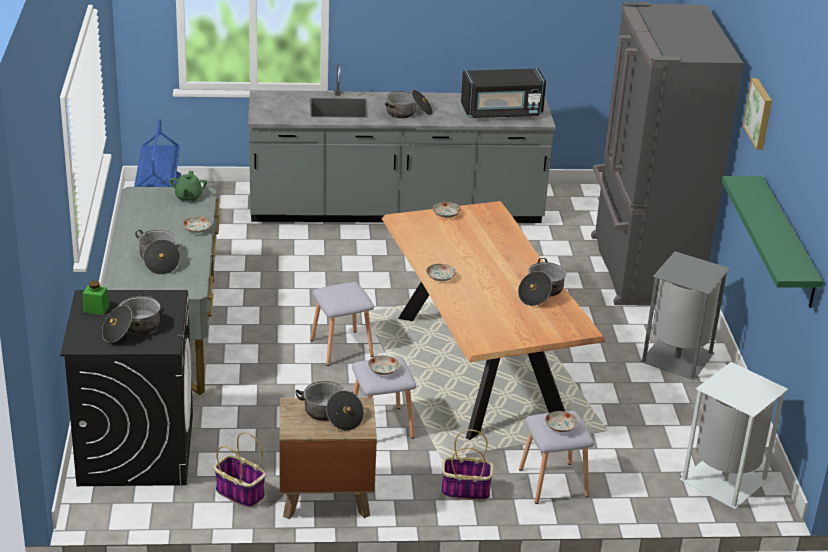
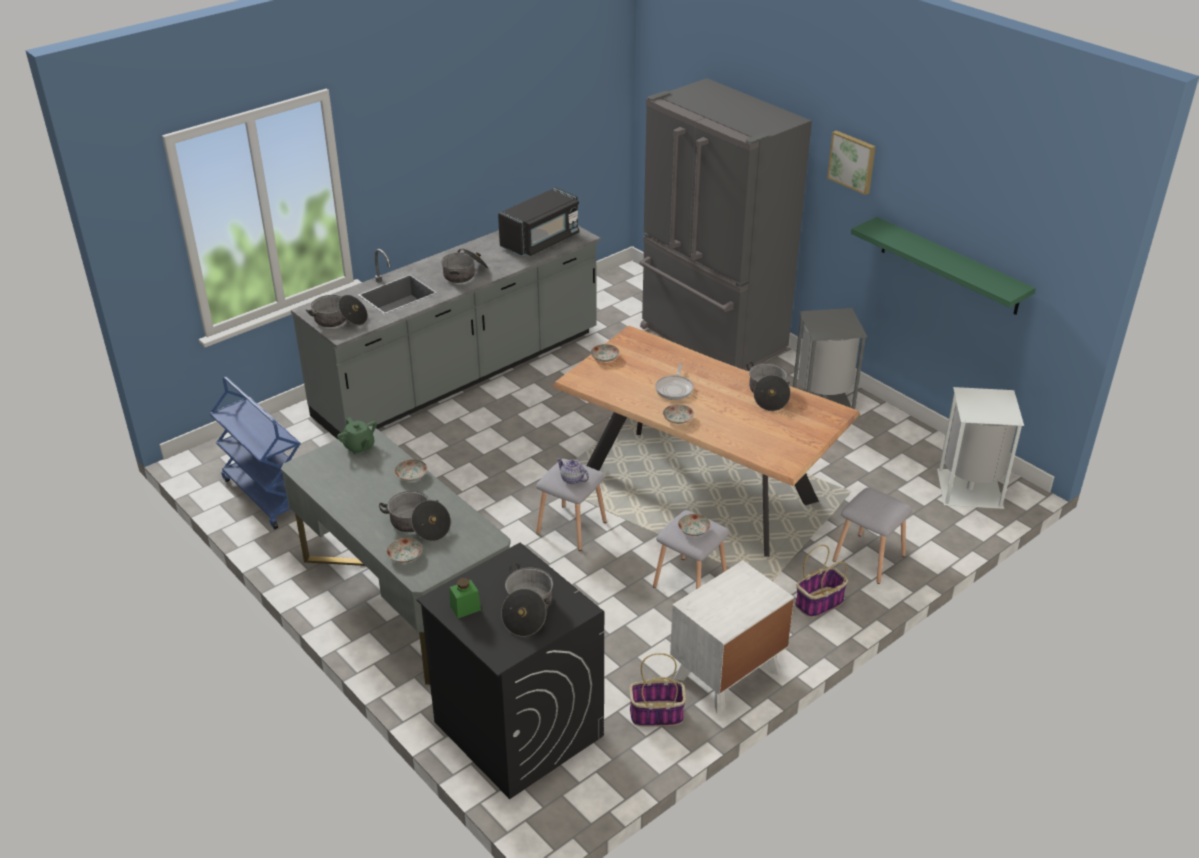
camera: 35 degrees left, 5 degrees up
brown nightstand [280,398,377,519] -> white nightstand [670,560,794,714]
cooking pot [295,381,364,431] -> cooking pot moved to [306,295,368,327]
plate [545,411,578,432] -> plate moved to [386,538,422,563]
none -> teapot [556,458,589,484]
none -> frying pan [655,363,694,400]

